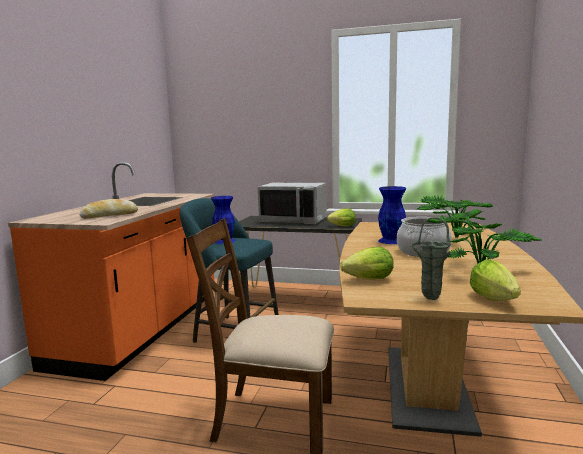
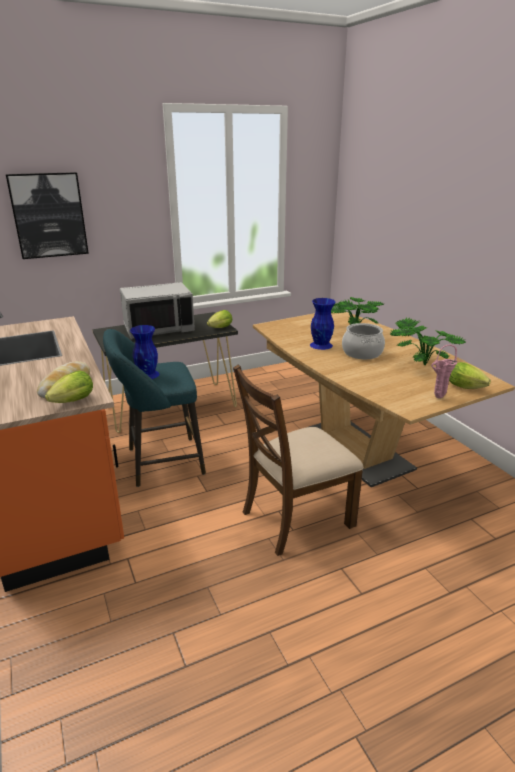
camera: 40 degrees left, 15 degrees up
lettuce [340,247,394,279] -> lettuce moved to [45,371,93,403]
green vase [412,217,451,300] -> pink vase [431,344,457,398]
none -> picture [6,172,89,259]

